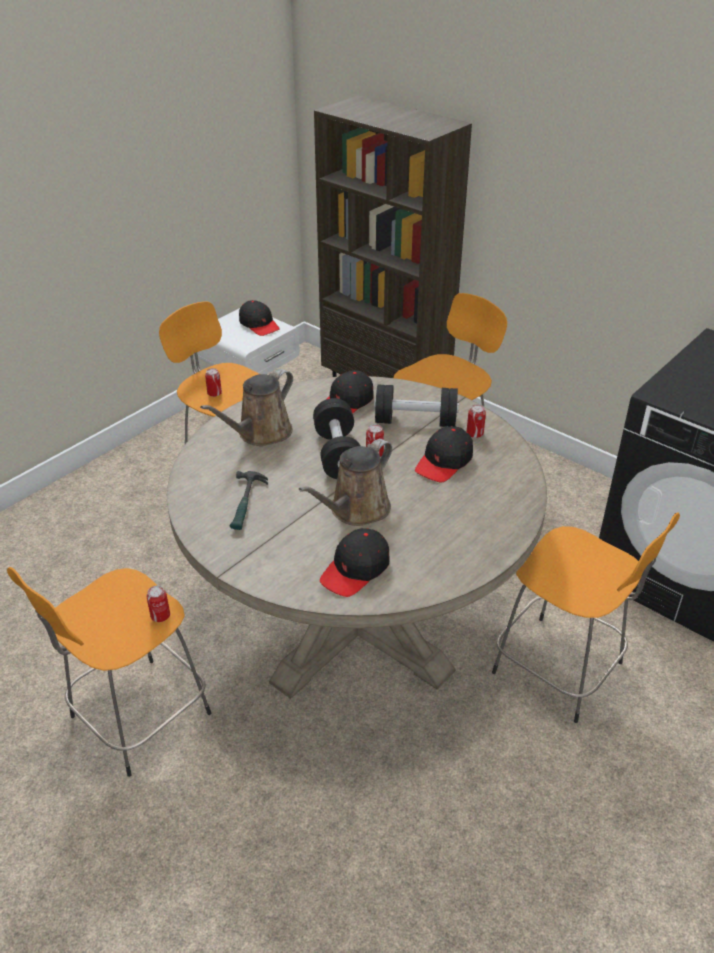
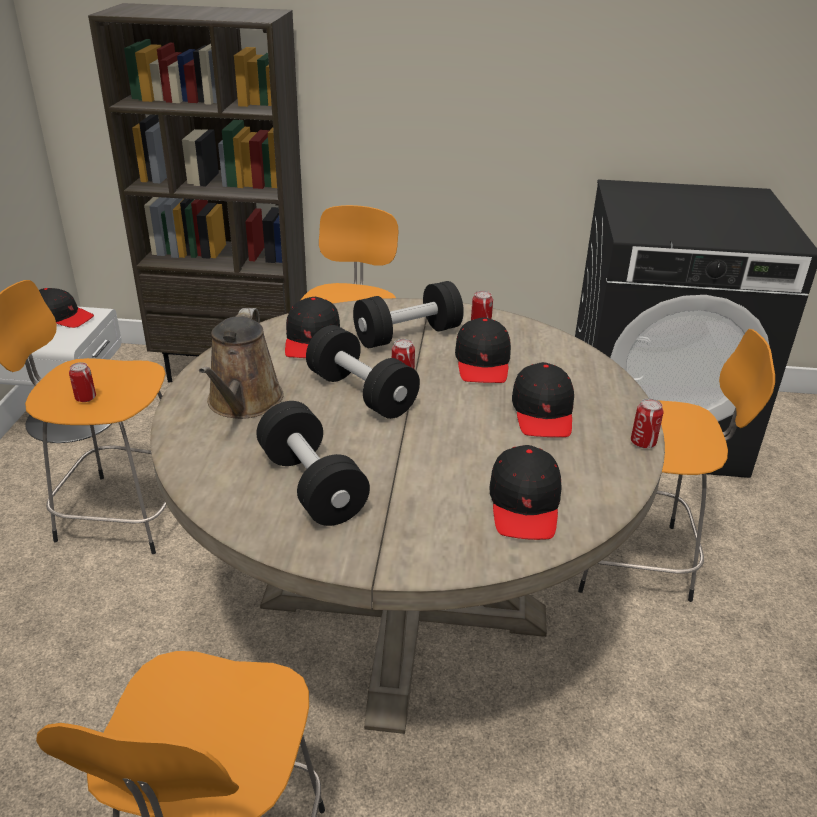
camera: 35 degrees left, 5 degrees down
can [146,586,170,622] -> can moved to [631,398,664,448]
hammer [230,471,268,530] -> black dumbbell [256,401,370,526]
brown watering can [299,439,392,526] -> none
none -> black cap [512,362,574,437]

